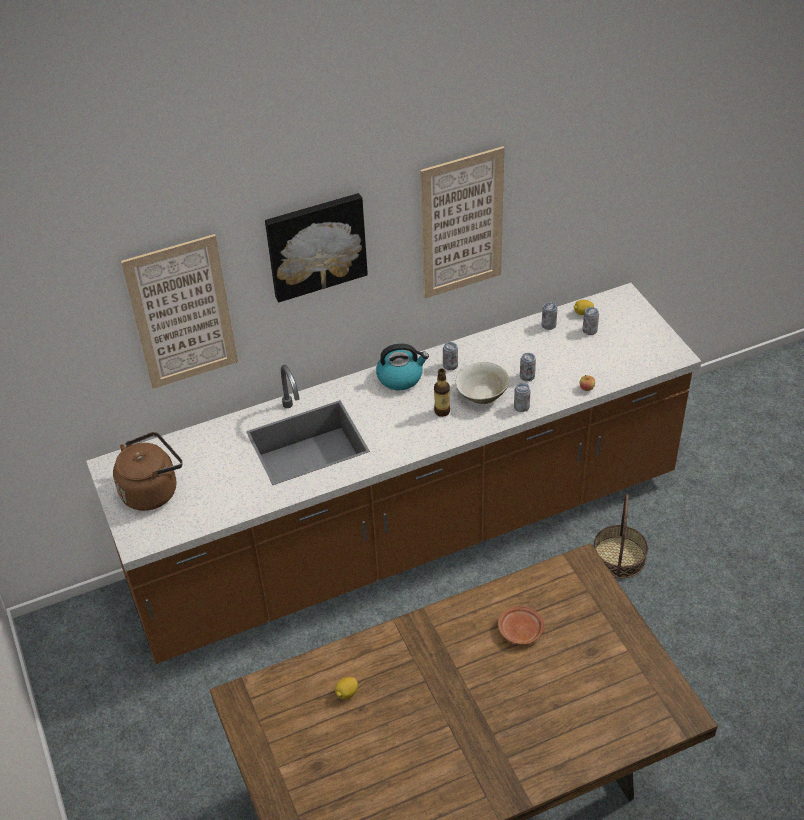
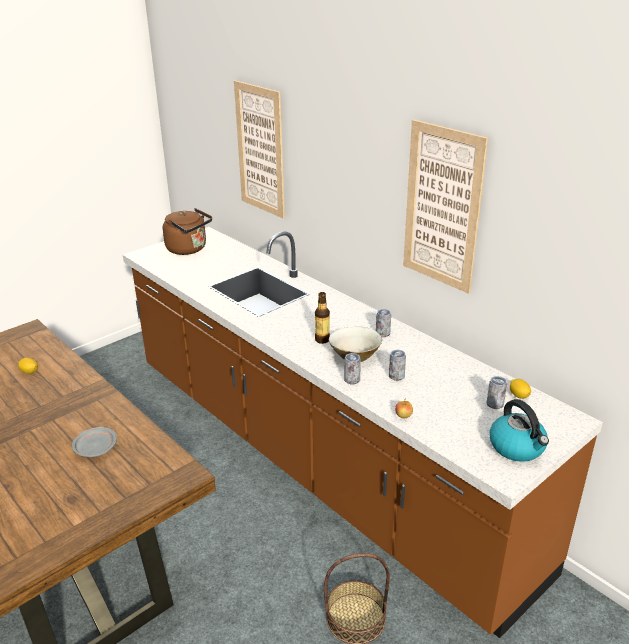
camera: 70 degrees right, 15 degrees down
picture [265,193,368,302] -> none
kettle [376,343,429,390] -> kettle moved to [490,399,549,462]
brown plate [498,606,545,645] -> grey plate [72,427,117,457]
can [542,302,557,330] -> none

